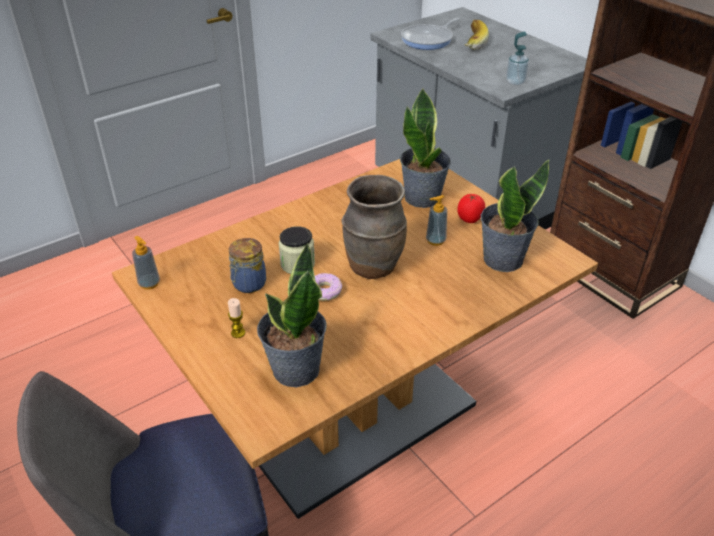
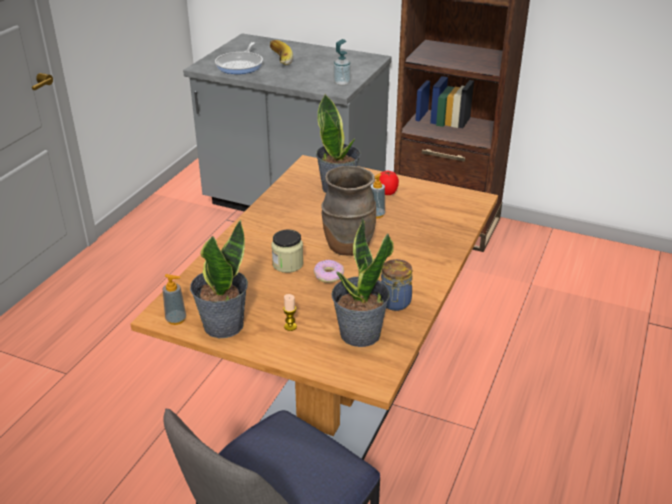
camera: 30 degrees left, 5 degrees down
jar [229,238,266,293] -> jar moved to [381,259,413,311]
potted plant [481,159,550,272] -> potted plant moved to [190,220,248,338]

